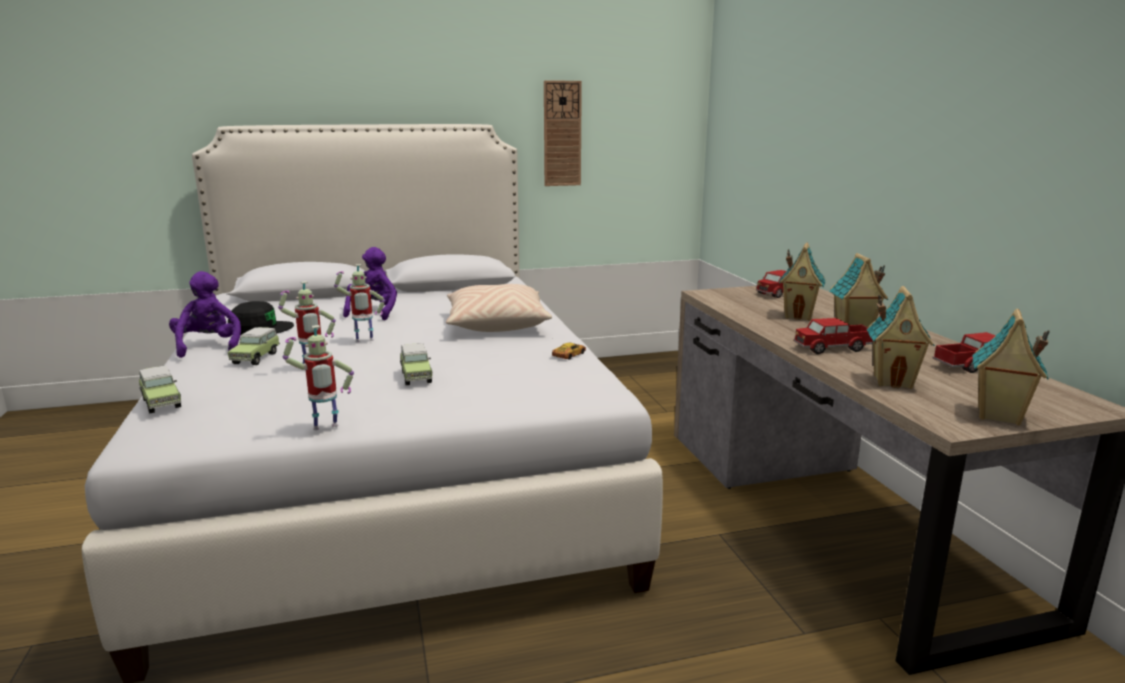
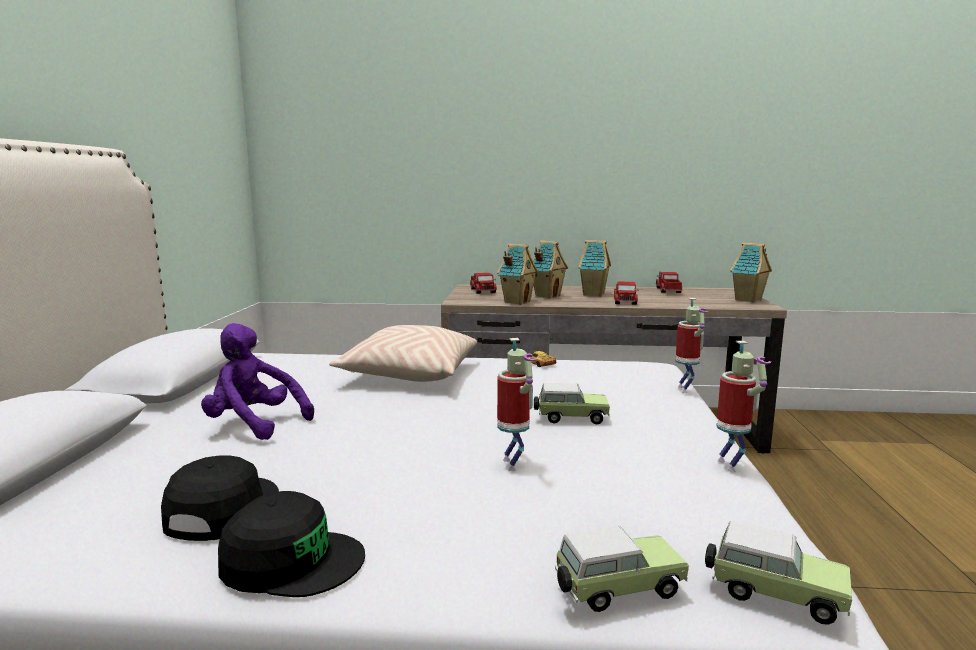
camera: 70 degrees left, 5 degrees down
purple plush toy [169,271,241,358] -> black cap [218,491,365,597]
toy car [228,327,280,365] -> toy car moved to [705,521,852,625]
toy robot [334,264,385,342] -> toy robot moved to [676,298,709,393]
wall clock [544,80,582,186] -> none
toy house [867,286,935,389] -> toy house moved to [497,244,538,305]

